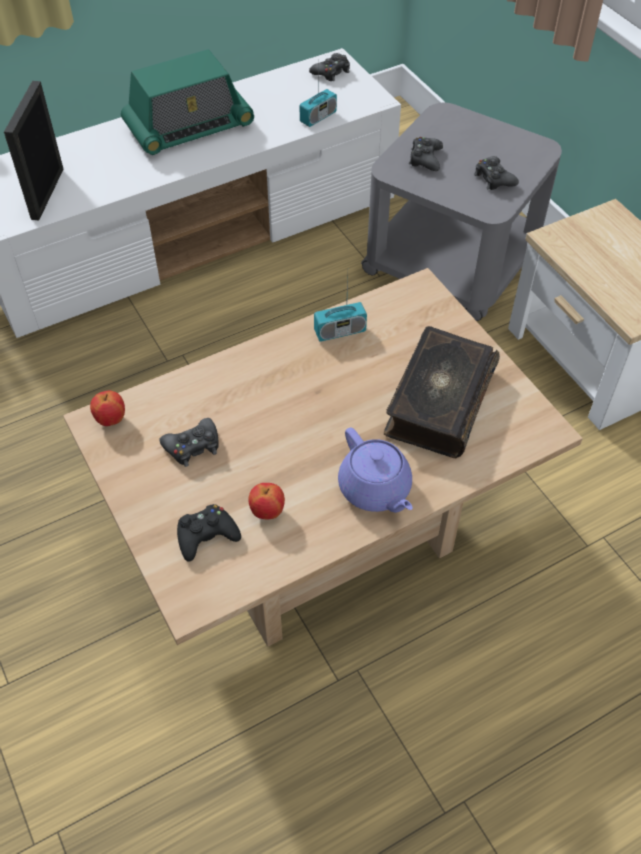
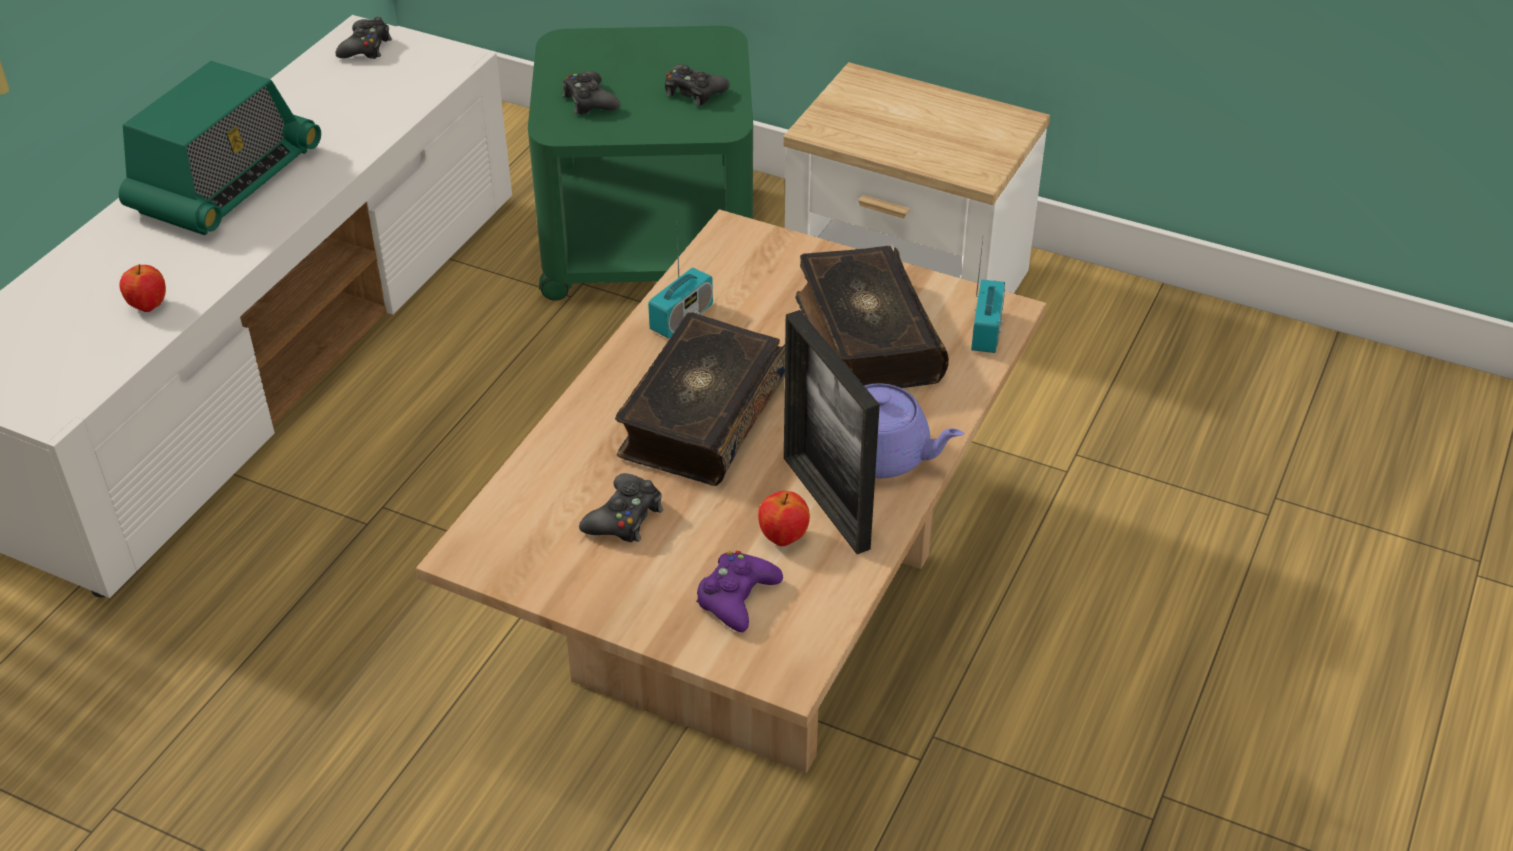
camera: 35 degrees left, 10 degrees down
picture frame [4,81,63,220] -> picture frame moved to [784,310,880,554]
apple [90,391,125,426] -> apple moved to [119,264,166,312]
black game controller [177,504,241,561] -> purple game controller [696,551,783,632]
radio [300,58,337,127] -> radio moved to [971,240,1005,353]
grey side table [361,102,562,321] -> green side table [528,26,753,301]
none -> book [615,312,785,486]

